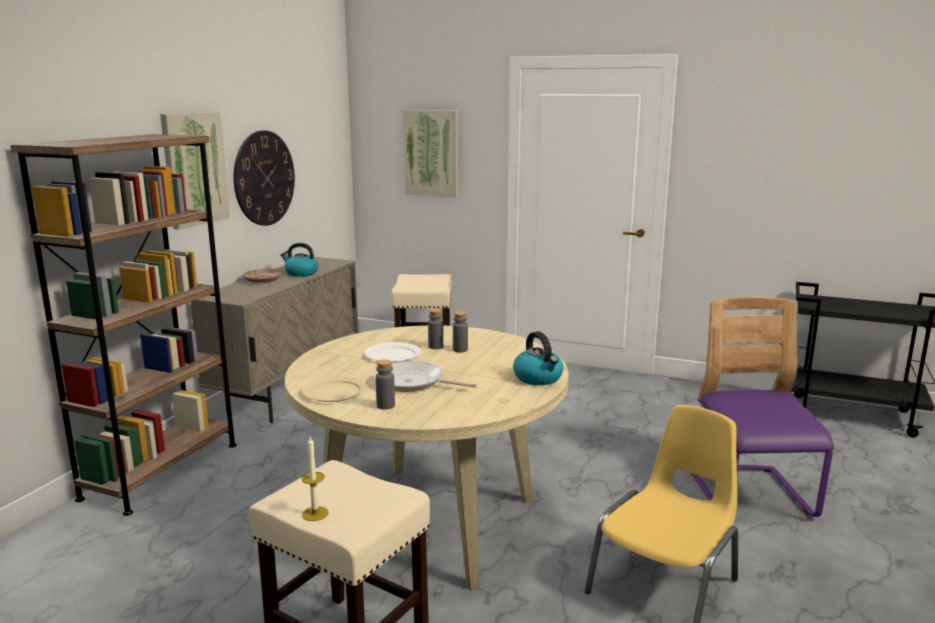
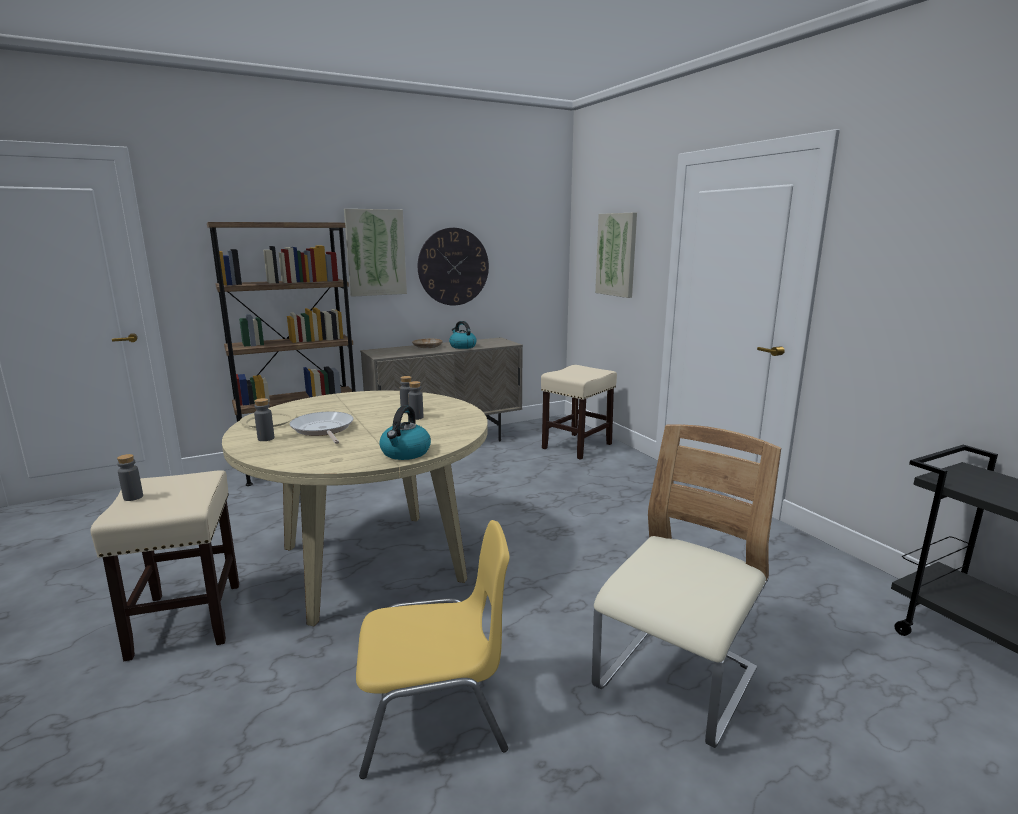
camera: 40 degrees right, 0 degrees up
candle [301,437,329,521] -> grey bottle [117,454,143,501]
white plate [364,342,421,363] -> none
purple chair [691,297,834,517] -> beige chair [592,424,781,748]

